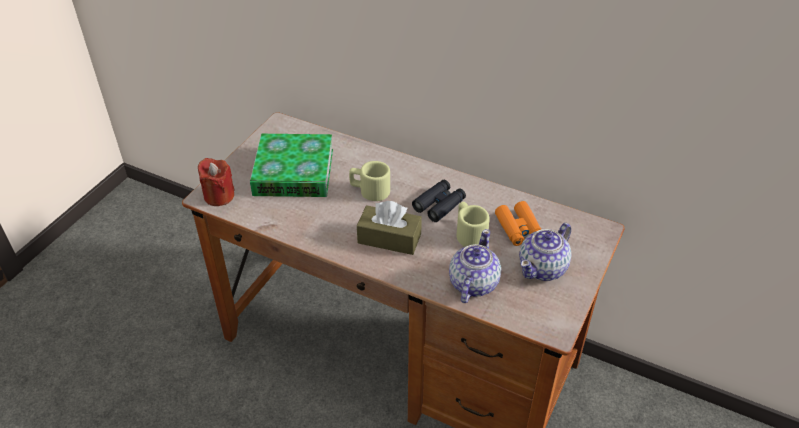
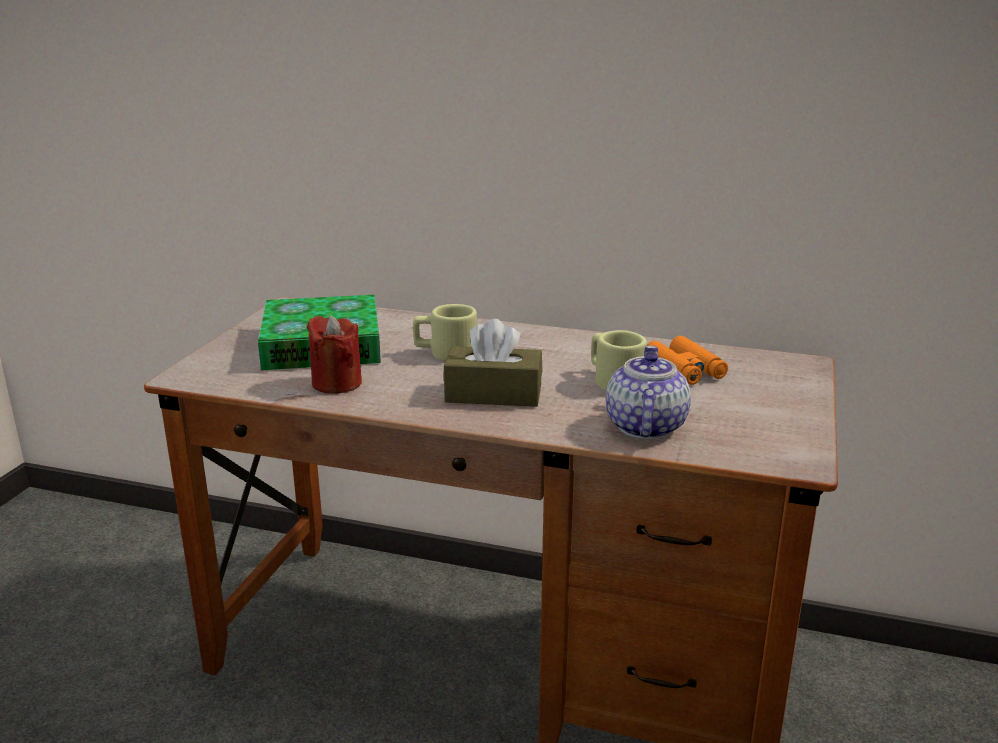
camera: 10 degrees left, 20 degrees down
red candle [198,158,235,206] -> red candle moved to [307,315,362,394]
black binoculars [412,180,466,222] -> none
teapot [519,223,572,281] -> none

